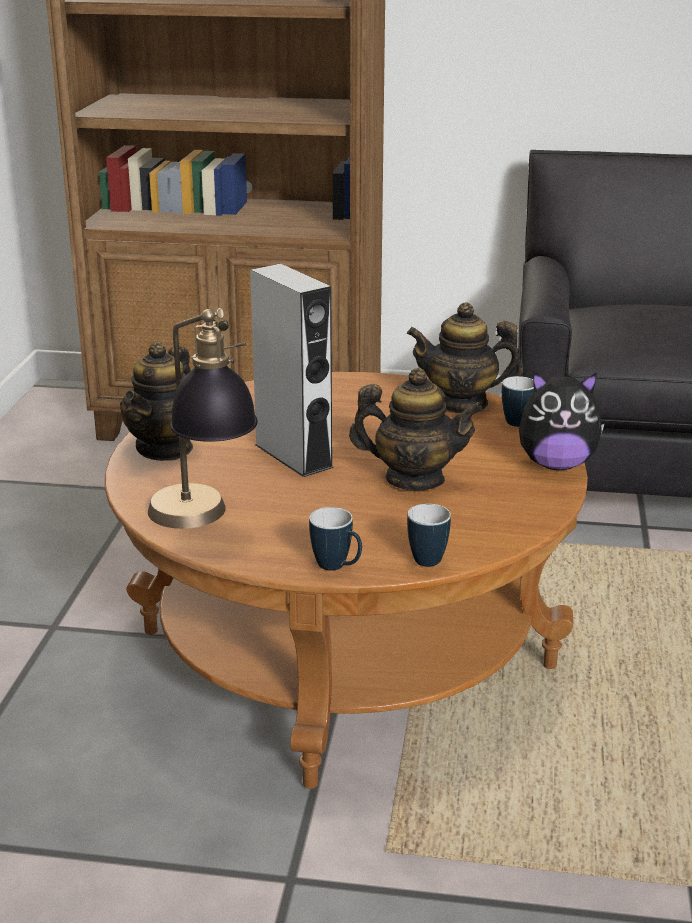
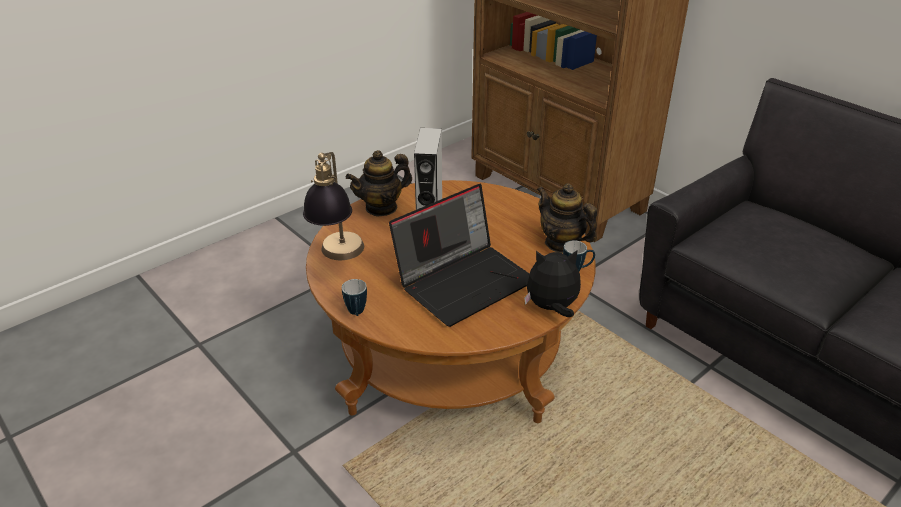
camera: 40 degrees right, 10 degrees up
teapot [349,368,483,490] -> laptop [389,184,529,327]
mug [407,504,451,567] -> none
plush toy [519,372,605,470] -> plush toy turned 135 degrees clockwise [524,250,581,317]

